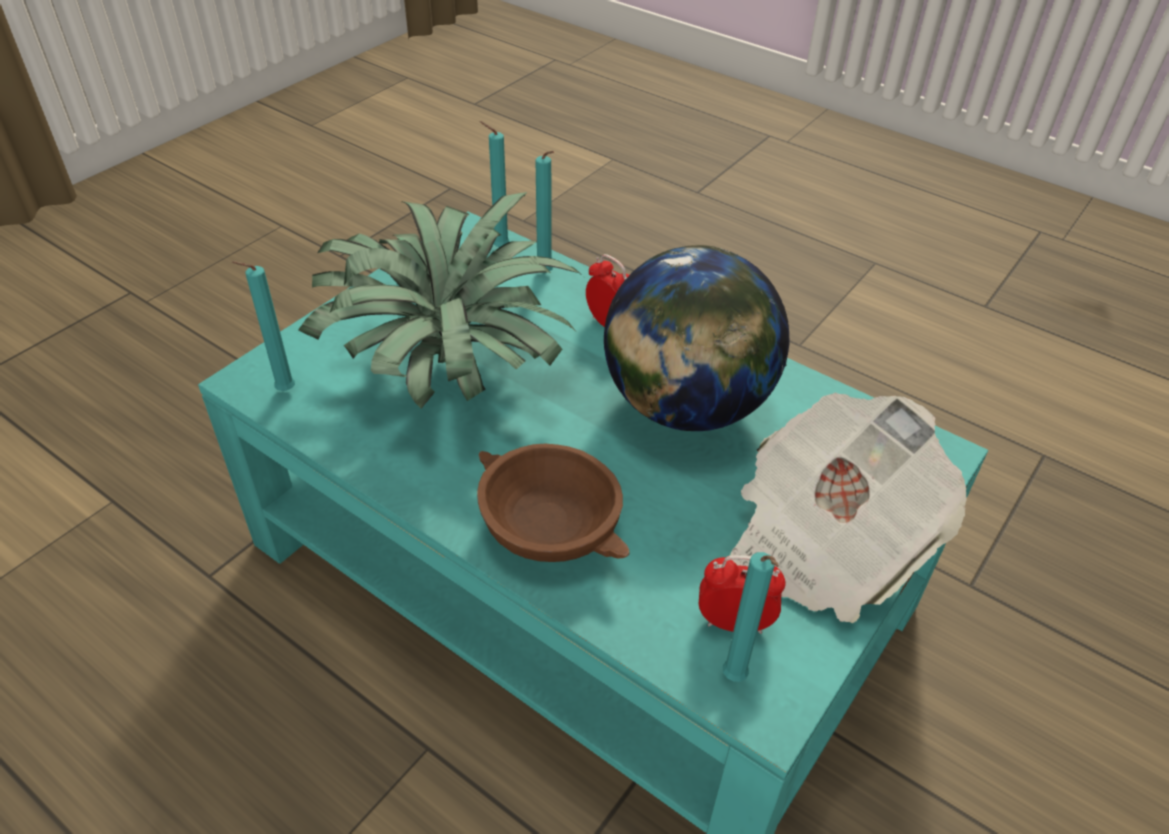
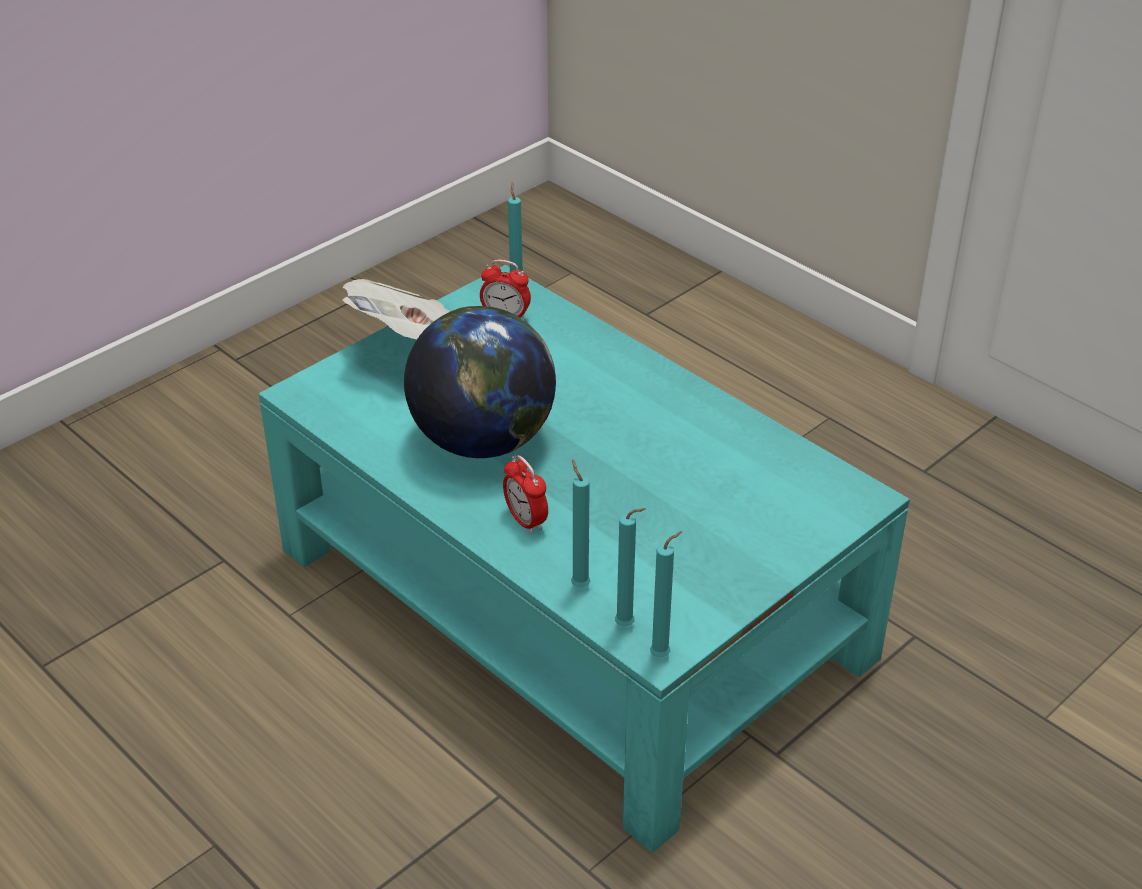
camera: 170 degrees left, 5 degrees down
turquoise candle [232,261,295,391] -> turquoise candle moved to [650,531,682,657]
potted plant [298,192,584,409] -> none
brown bowl [477,444,629,562] -> none

